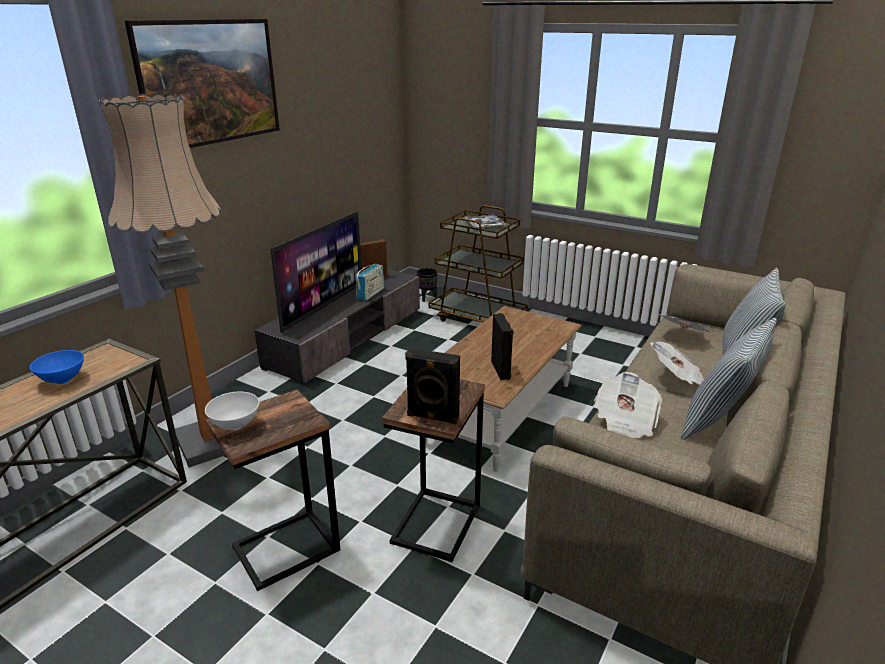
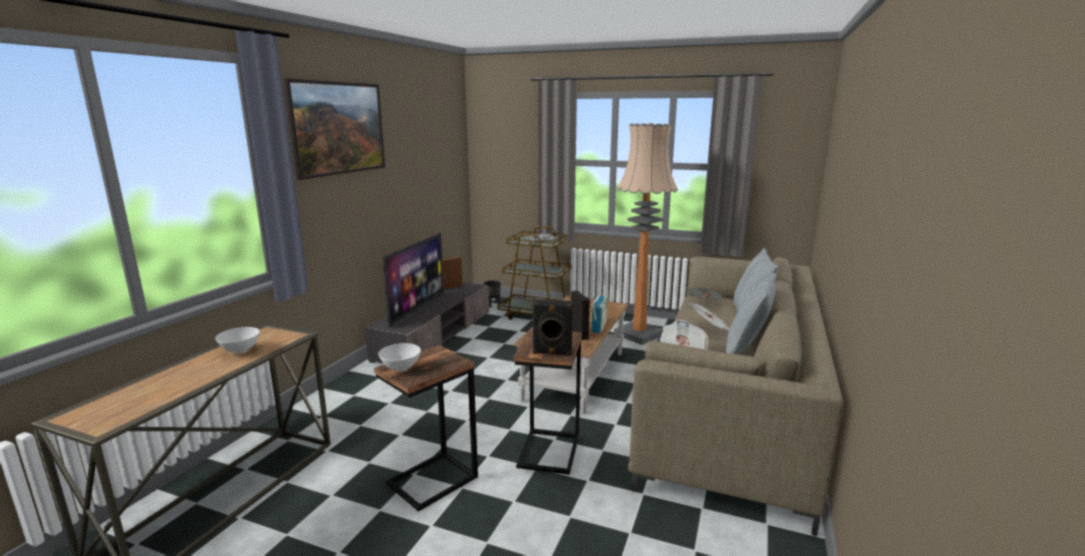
camera: 10 degrees left, 10 degrees down
blue bowl [30,350,84,384] -> white bowl [215,327,260,354]
floor lamp [99,93,225,467] -> floor lamp moved to [614,123,678,345]
radio [356,264,384,301] -> radio moved to [591,295,608,333]

